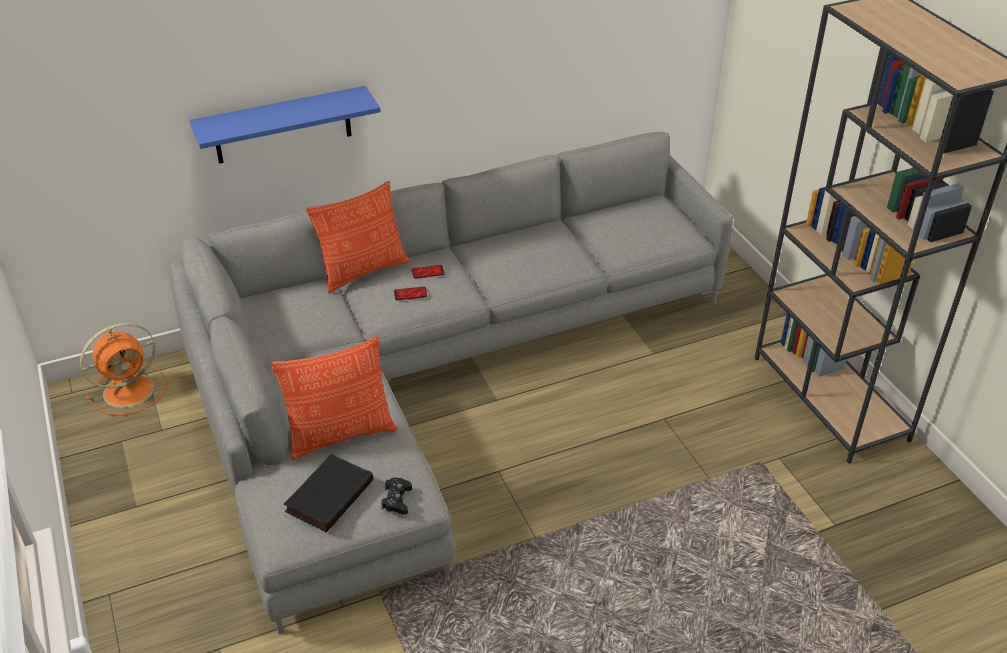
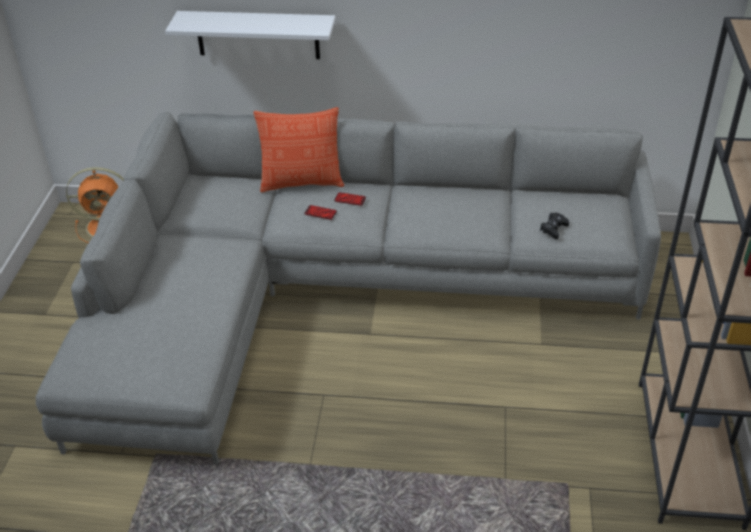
camera: 30 degrees right, 0 degrees up
blue shelf [190,86,381,164] -> white shelf [165,11,336,59]
orange pillow [271,336,397,461] -> none
black book [284,454,373,532] -> none
black game controller [381,477,412,515] -> black game controller moved to [540,213,569,239]

